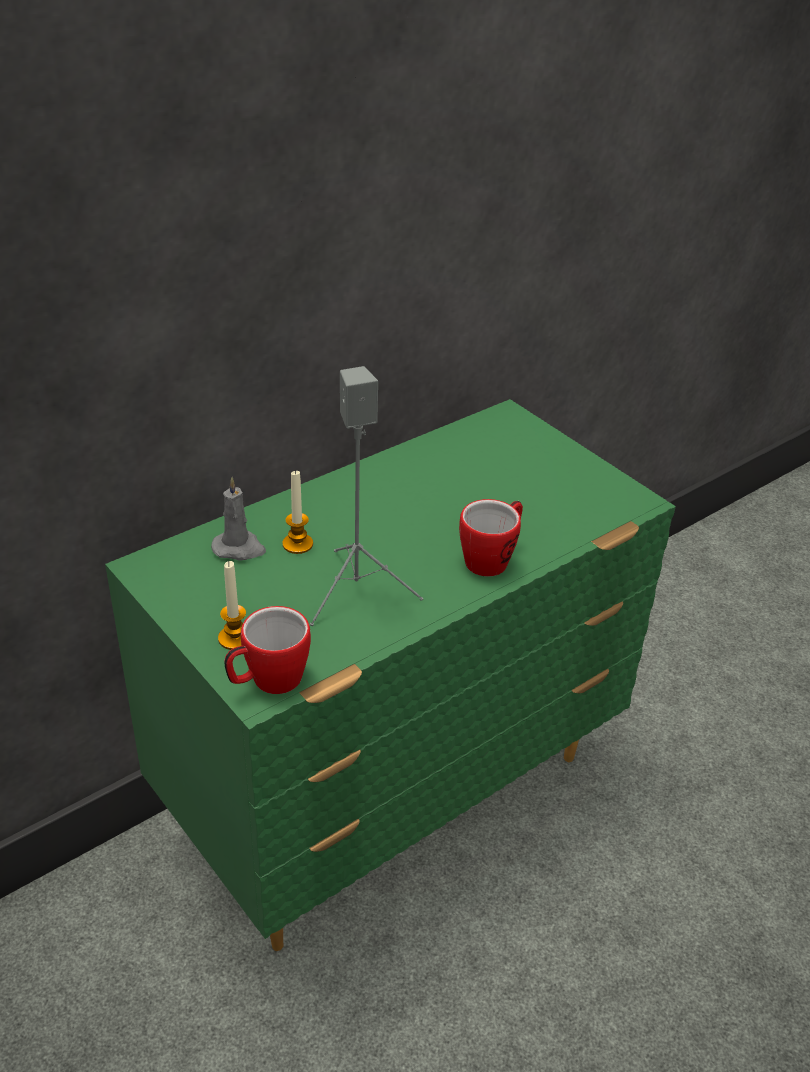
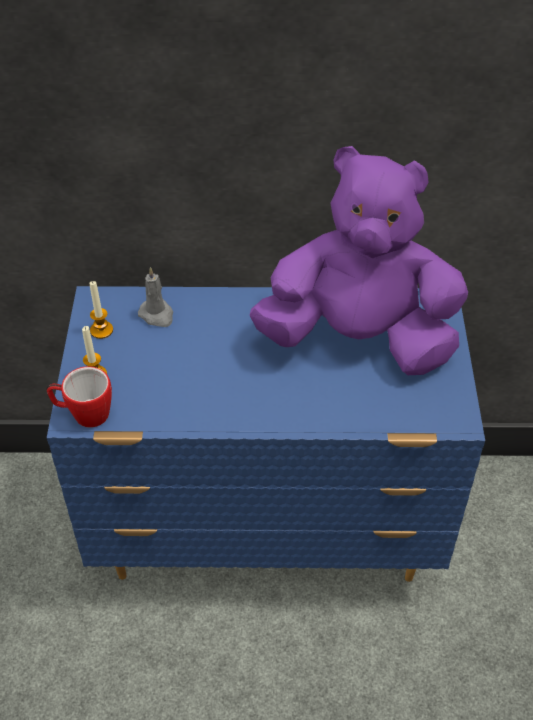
camera: 40 degrees right, 10 degrees up
green dresser [105,399,676,951] -> blue dresser [47,286,485,582]
candle [282,470,313,554] -> candle moved to [89,281,113,339]
grey speaker [310,366,423,626] -> none
mug [459,499,523,577] -> none
none -> purple plush toy [250,146,468,375]

